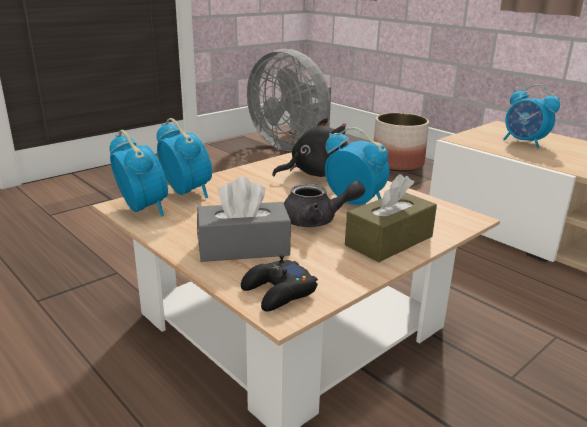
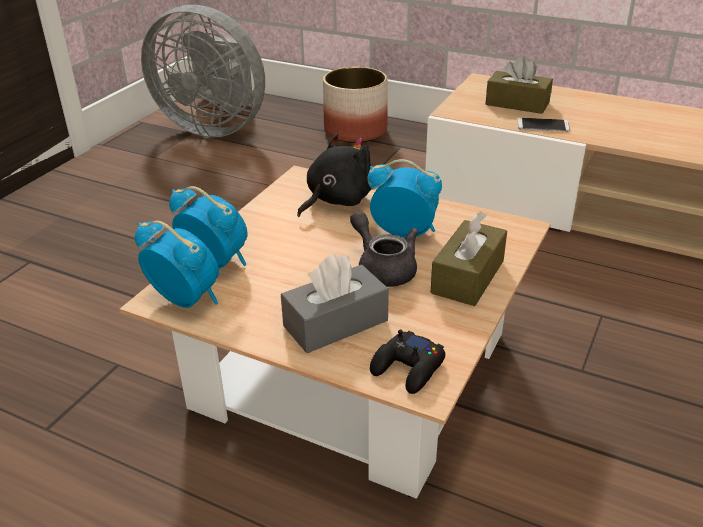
camera: 20 degrees left, 10 degrees up
grey teapot [284,181,365,227] -> grey teapot turned 105 degrees counterclockwise [350,211,418,287]
alarm clock [503,84,560,148] -> brown tissue box [486,56,553,114]
none -> phone [518,118,570,132]

